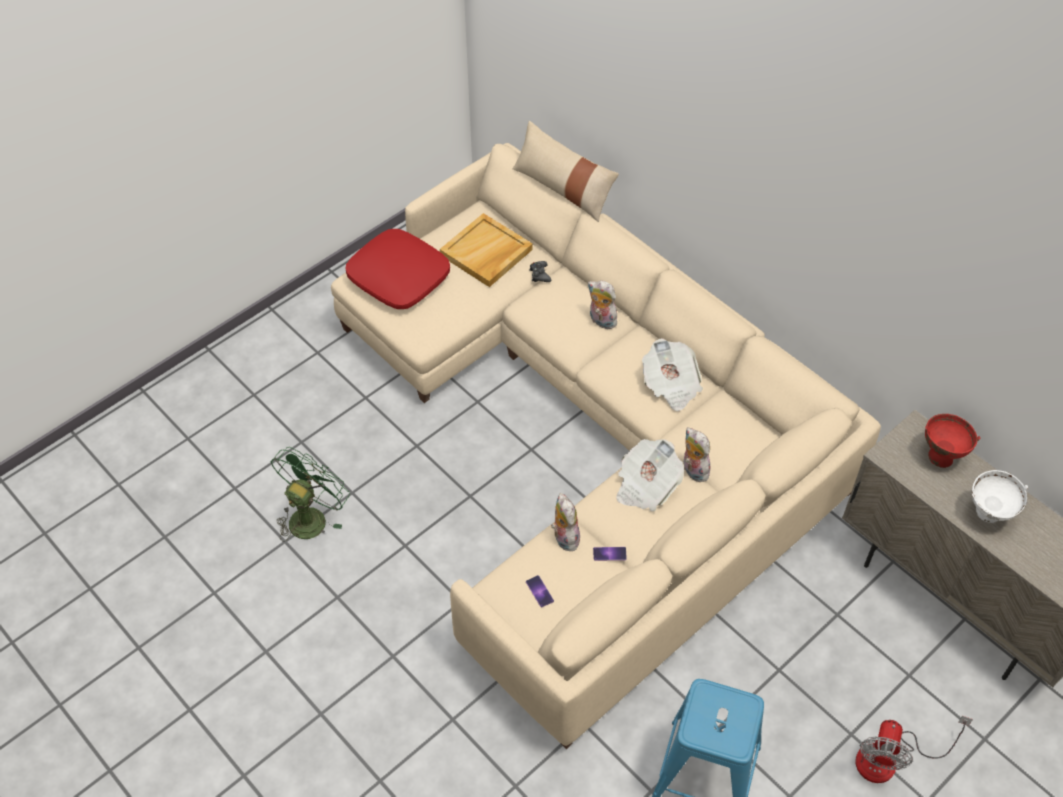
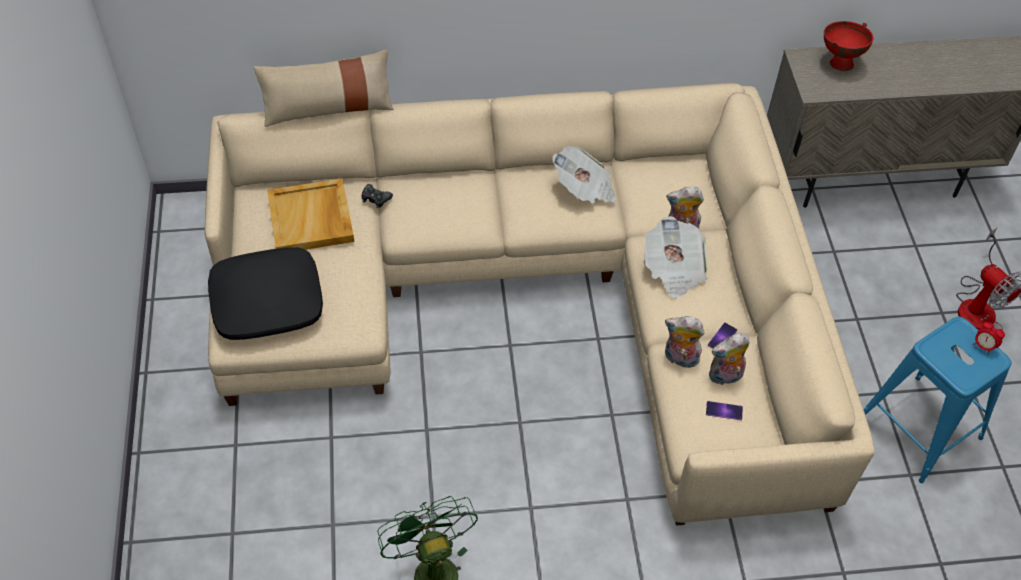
camera: 55 degrees left, 0 degrees up
red pillow [345,229,450,309] -> black pillow [208,247,323,340]
plush toy [588,280,619,329] -> plush toy moved to [709,333,750,385]
white bowl [972,470,1028,523] -> none
none -> alarm clock [973,321,1005,355]

